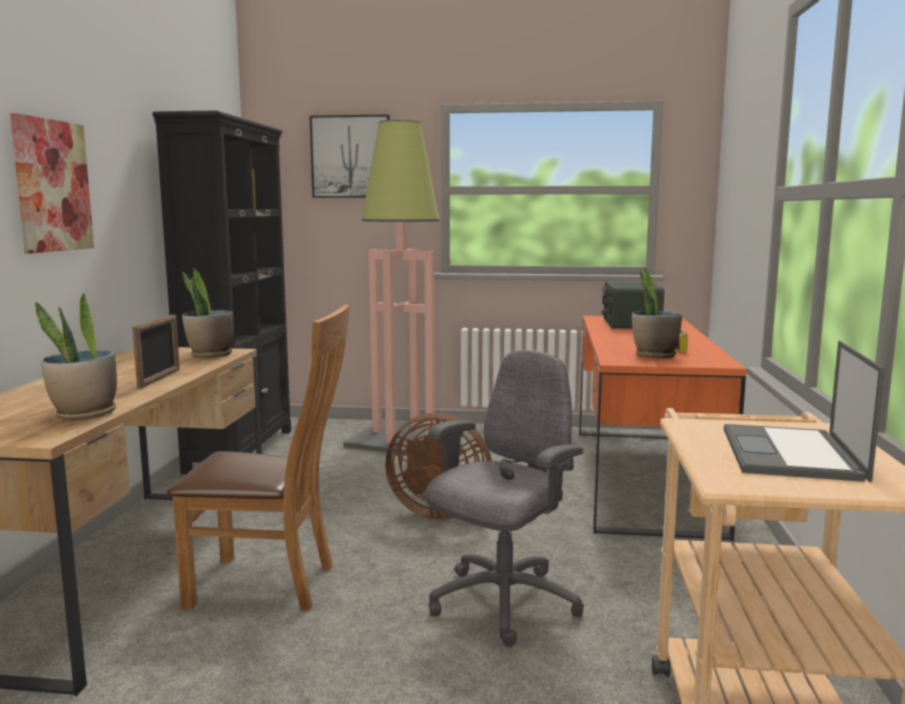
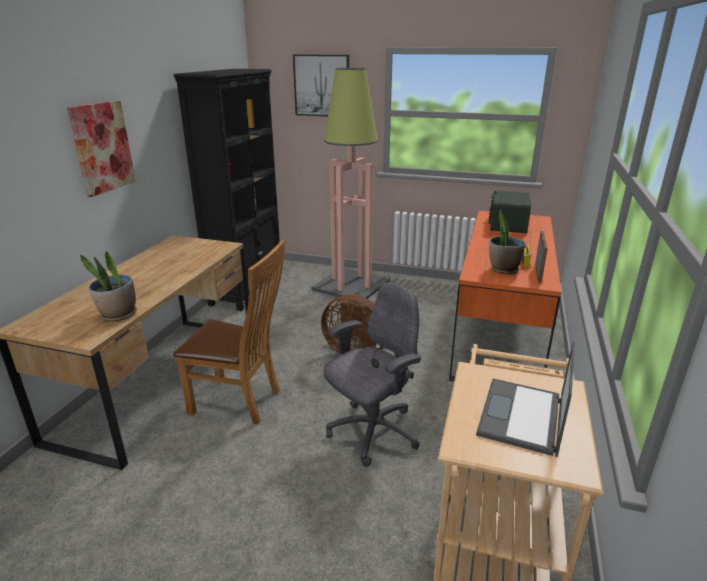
camera: 10 degrees right, 15 degrees up
picture frame [132,315,180,389] -> picture frame moved to [535,231,547,283]
potted plant [182,268,233,358] -> none

